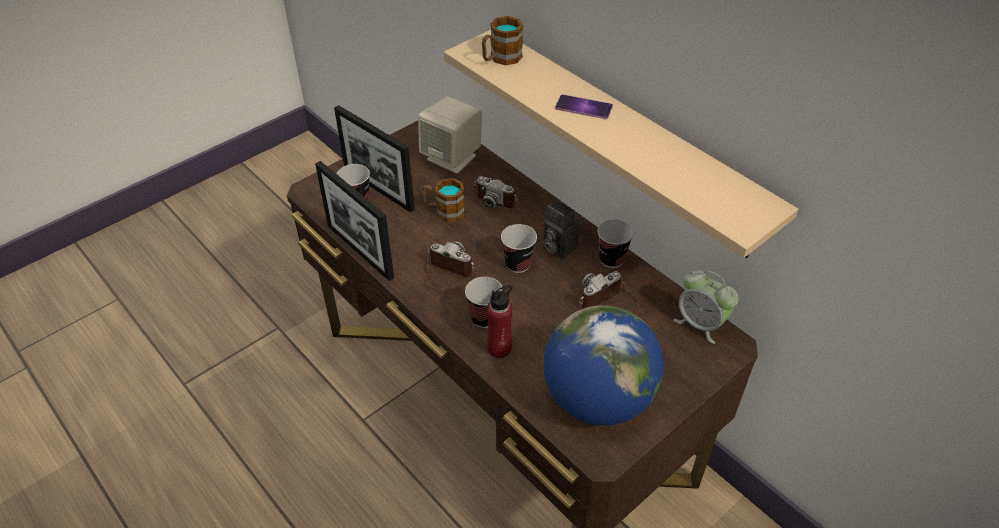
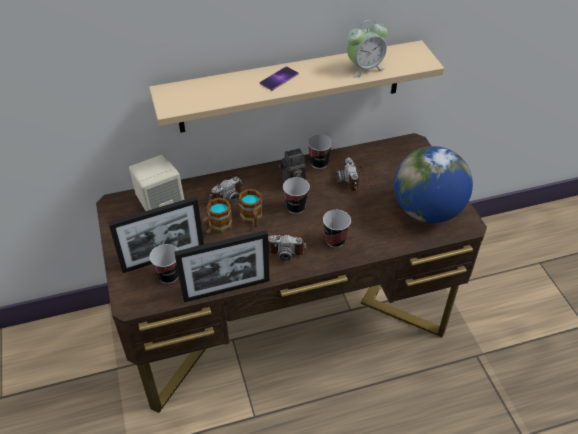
camera: 65 degrees left, 0 degrees up
camera [424,241,477,295] -> camera turned 135 degrees counterclockwise [268,233,308,261]
mug [482,16,523,65] -> mug moved to [238,189,263,227]
red bottle [487,285,513,358] -> none
alarm clock [673,270,739,344] -> alarm clock moved to [347,20,388,78]

